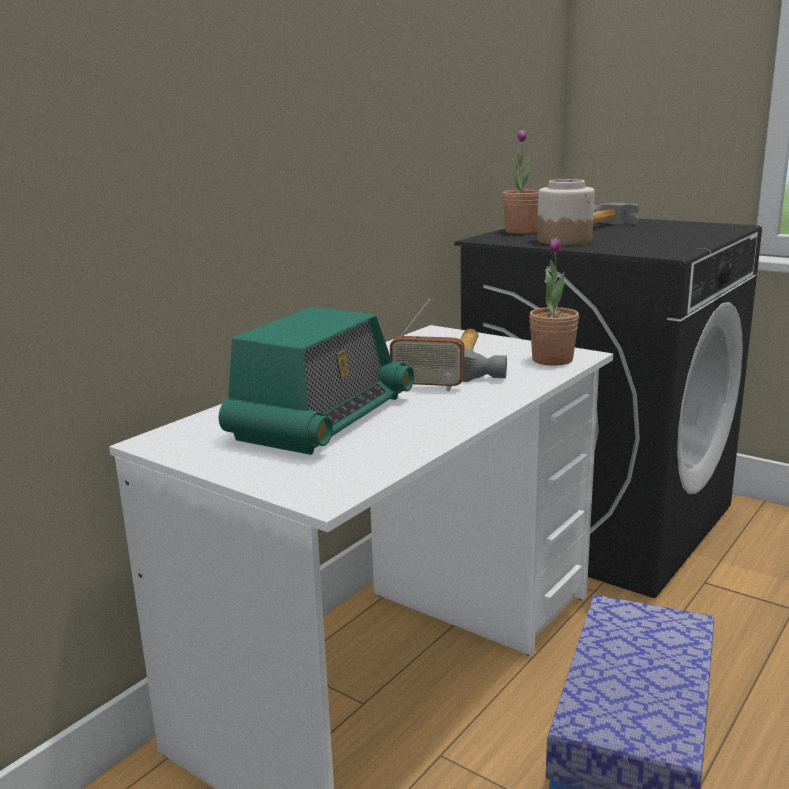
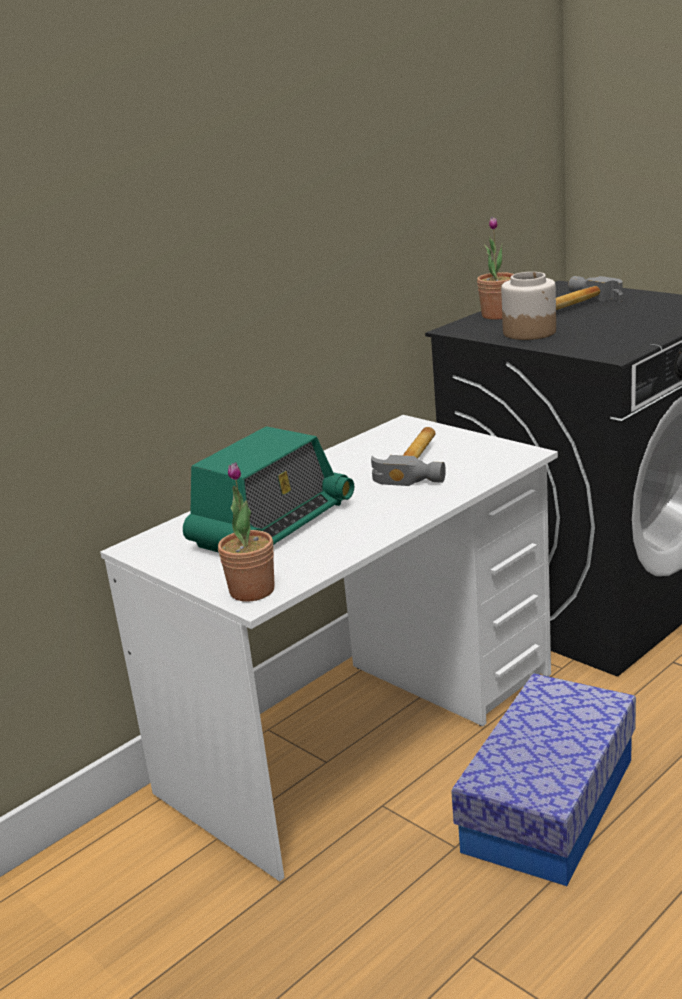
camera: 10 degrees right, 5 degrees up
radio [390,299,465,391] -> none
potted plant [529,237,579,366] -> potted plant moved to [218,462,275,602]

